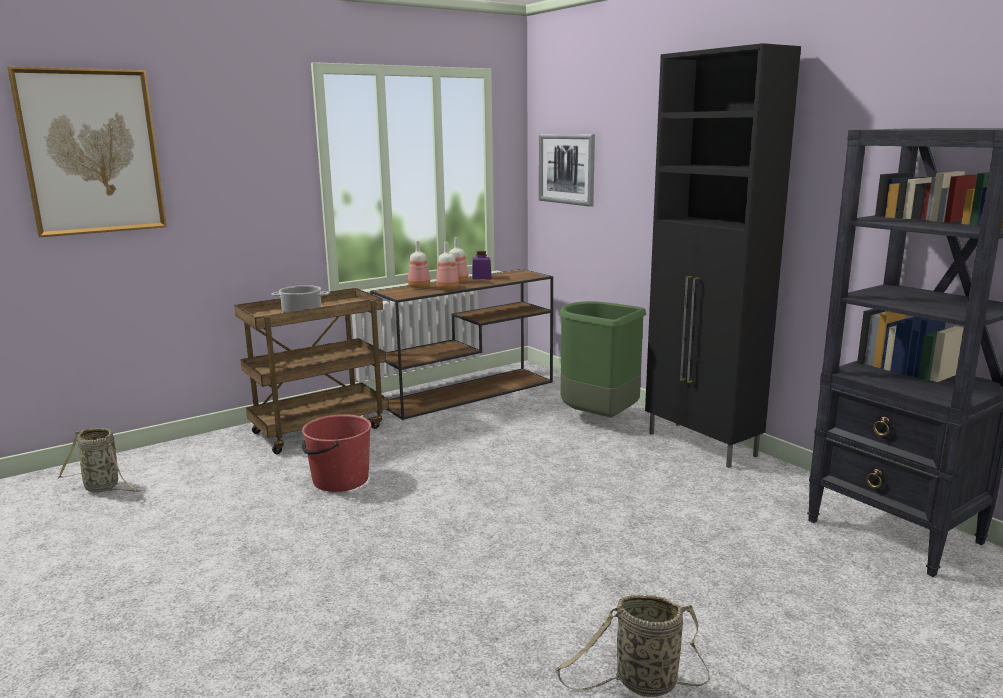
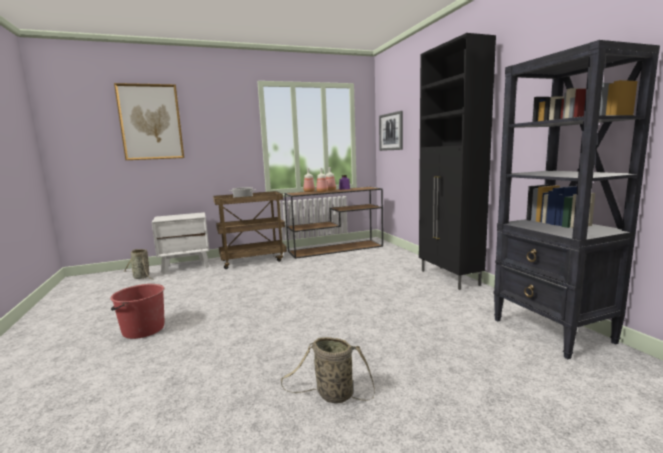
camera: 15 degrees right, 5 degrees down
red bucket [302,414,372,492] -> red bucket moved to [110,284,164,339]
green trash can [559,301,646,418] -> none
none -> white nightstand [152,212,209,274]

